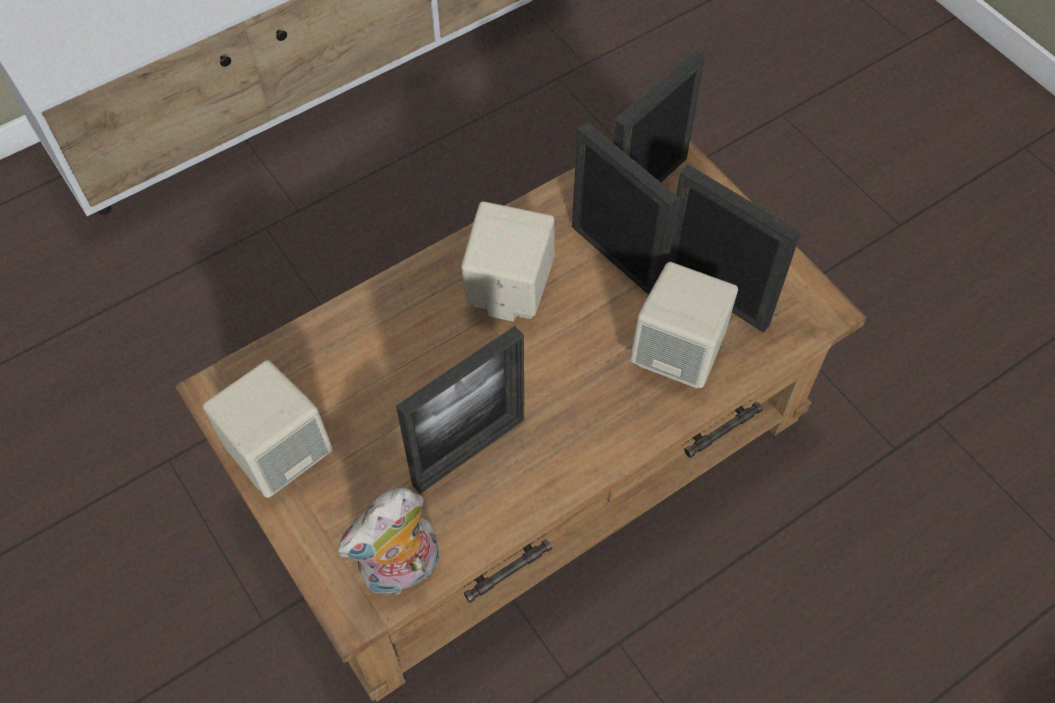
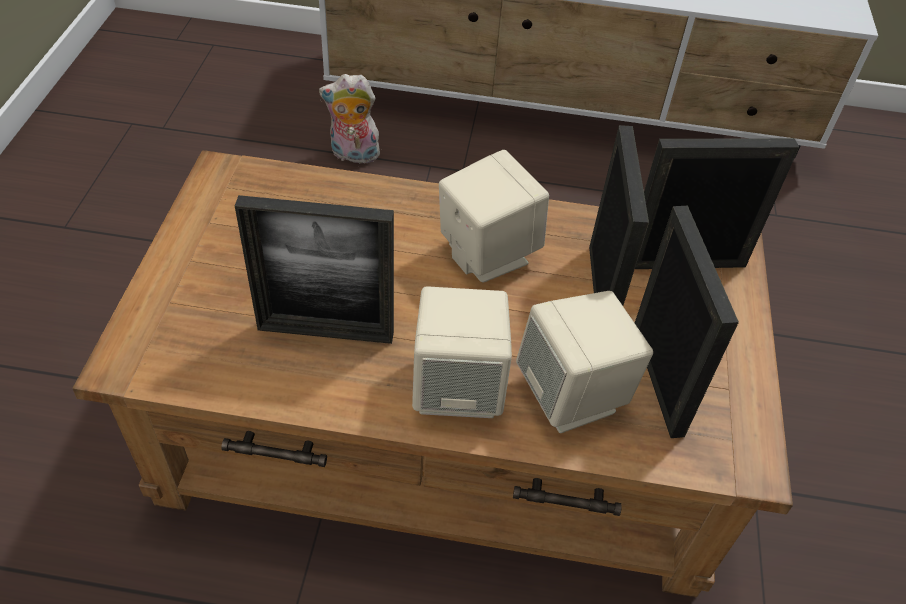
camera: 40 degrees right, 10 degrees down
beige speaker [203,360,332,498] -> beige speaker moved to [412,286,512,418]
plush toy [337,488,439,595] -> plush toy moved to [319,74,383,164]

